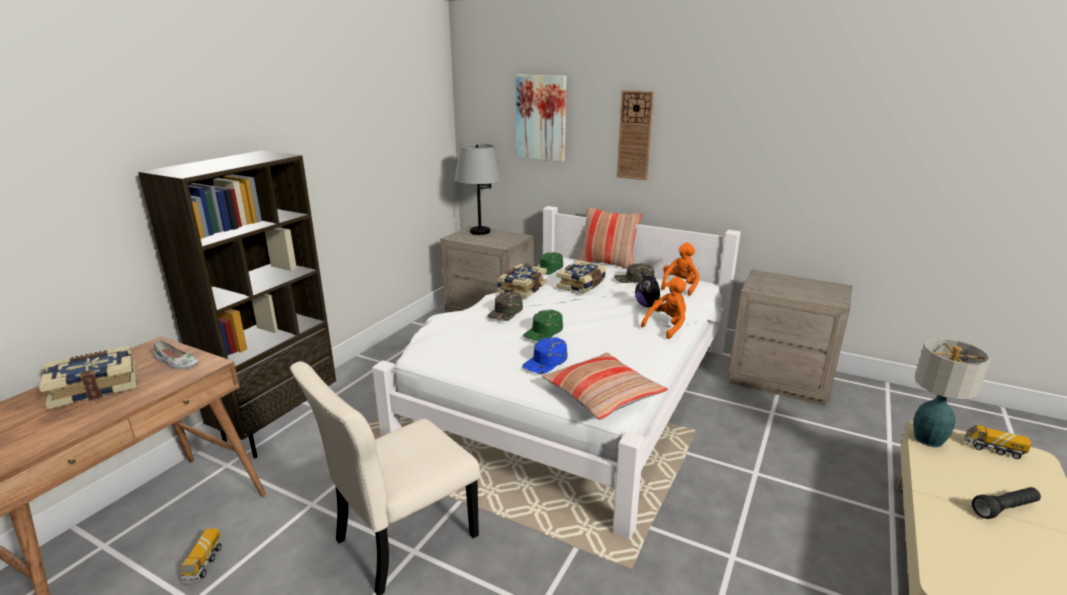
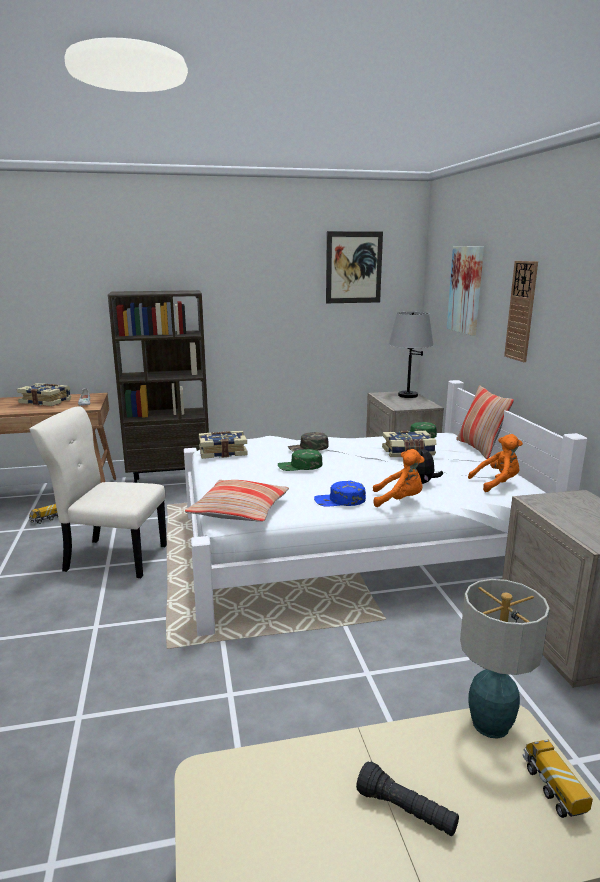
camera: 50 degrees right, 5 degrees down
book [497,264,547,298] -> book moved to [199,431,248,459]
blue cap [522,337,567,374] -> blue cap moved to [314,481,366,507]
green cap [614,263,654,283] -> none
none -> picture [326,231,383,303]

